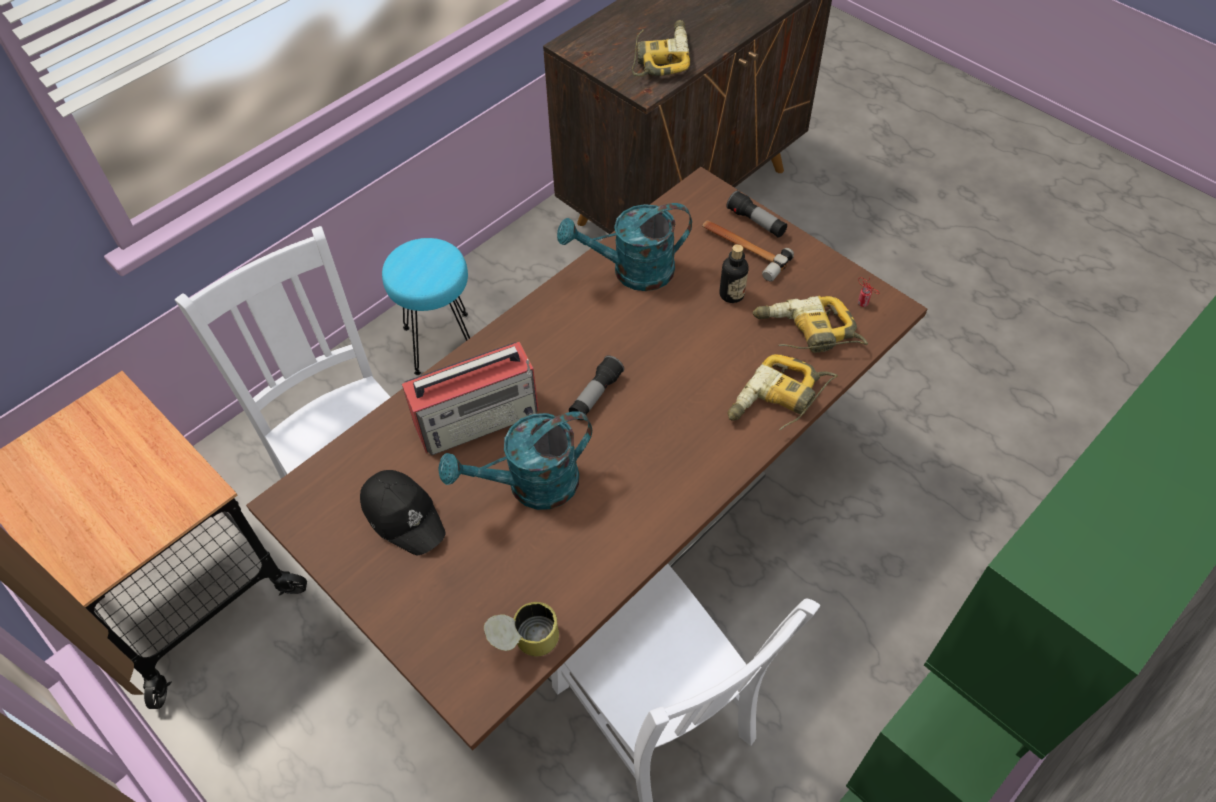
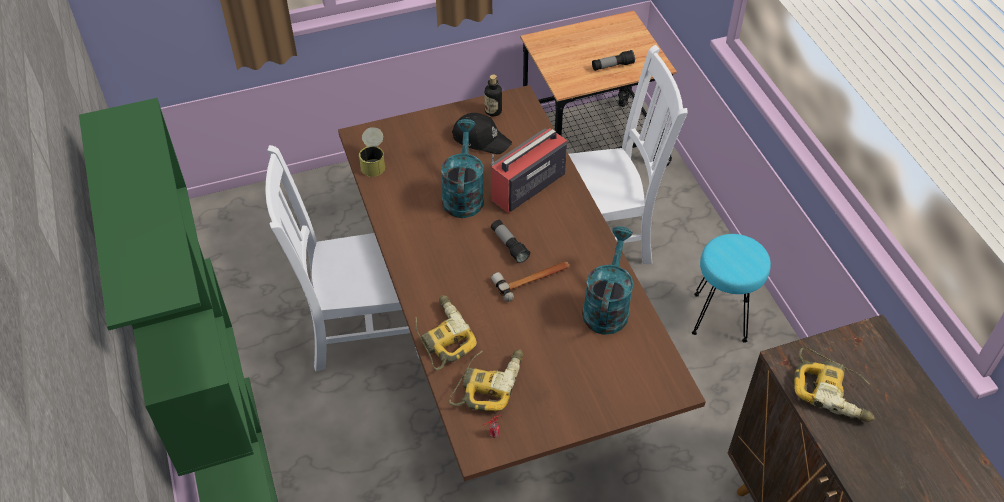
camera: 115 degrees right, 5 degrees down
black cap [360,470,446,555] -> black cap turned 135 degrees counterclockwise [452,113,512,154]
radio [402,342,539,455] -> radio turned 45 degrees clockwise [490,128,567,213]
hammer [702,220,794,282] -> hammer moved to [491,261,570,302]
bottle [719,244,749,303] -> bottle moved to [484,75,502,116]
flashlight [726,190,787,238] -> flashlight moved to [592,50,635,71]

